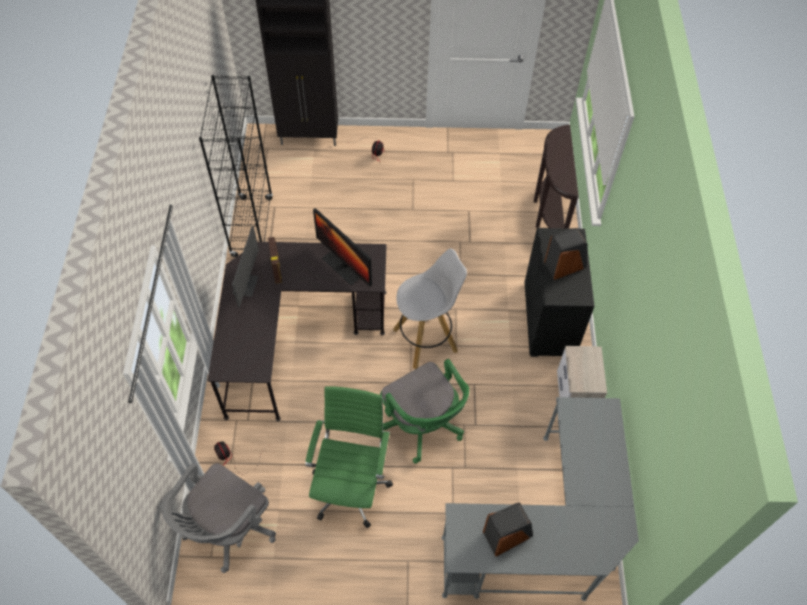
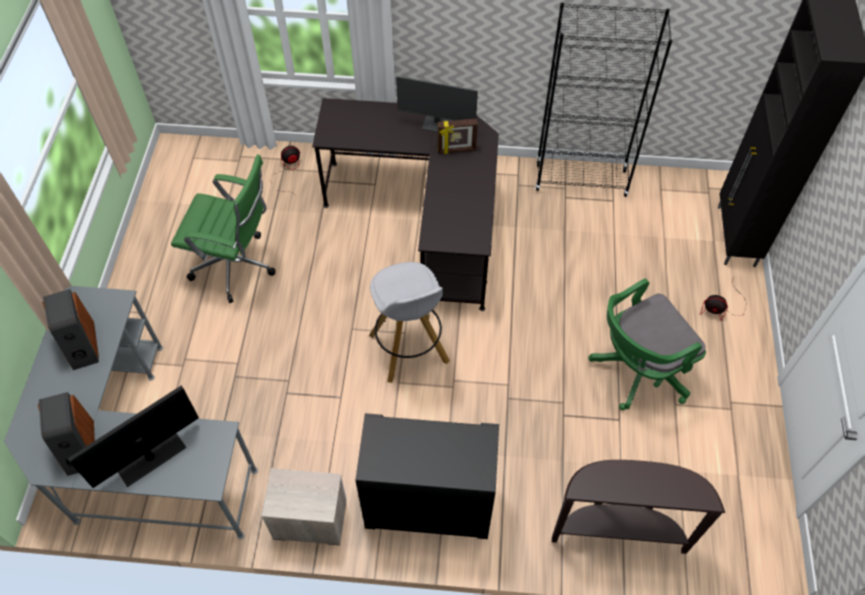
camera: 95 degrees right, 0 degrees up
grey office chair [161,463,276,573] -> none
monitor [313,208,372,287] -> monitor moved to [68,386,199,488]
green office chair [380,359,469,464] -> green office chair moved to [588,278,706,410]
speaker [544,228,588,280] -> speaker moved to [38,392,95,476]

